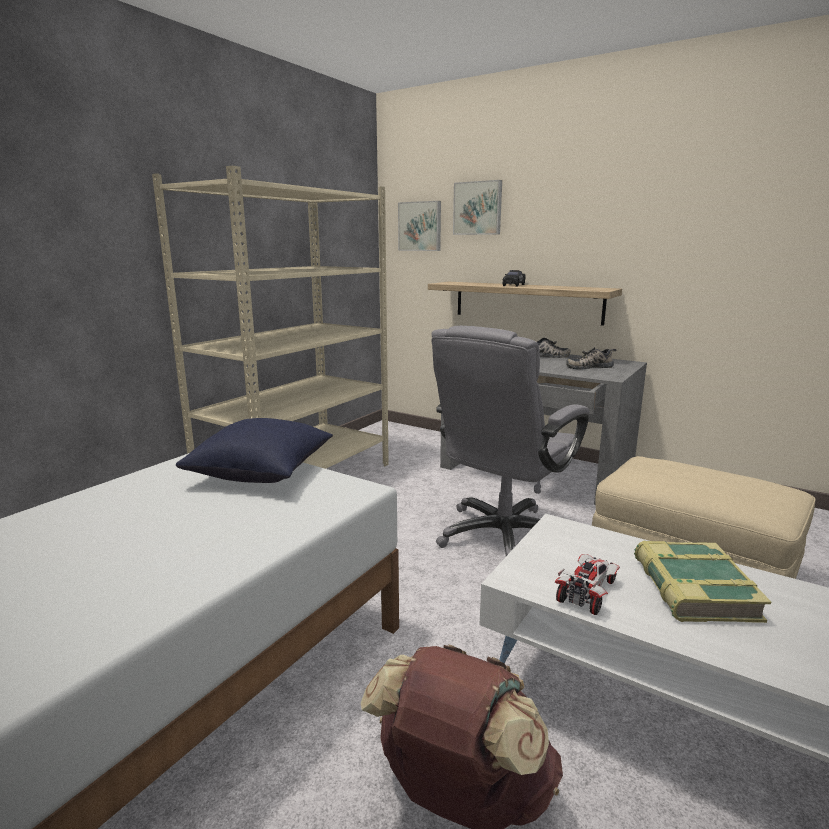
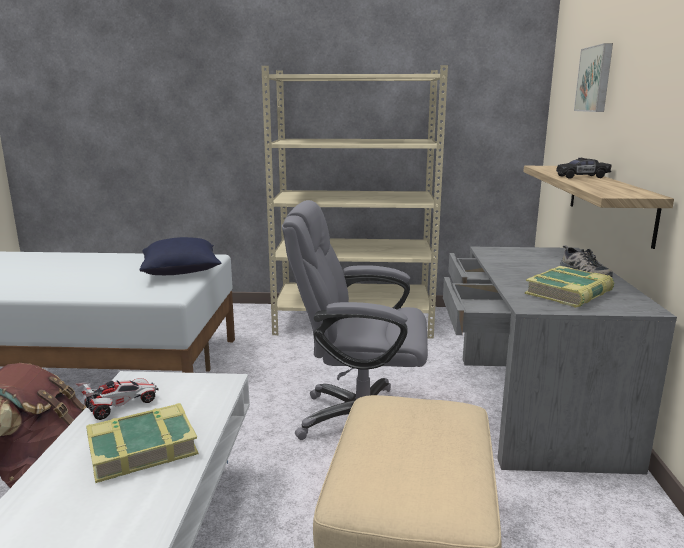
camera: 60 degrees right, 0 degrees up
picture [398,201,441,251] -> none
toy car [555,554,620,615] -> toy car turned 45 degrees counterclockwise [76,378,159,420]
shoe [566,347,617,369] -> book [525,266,615,308]

